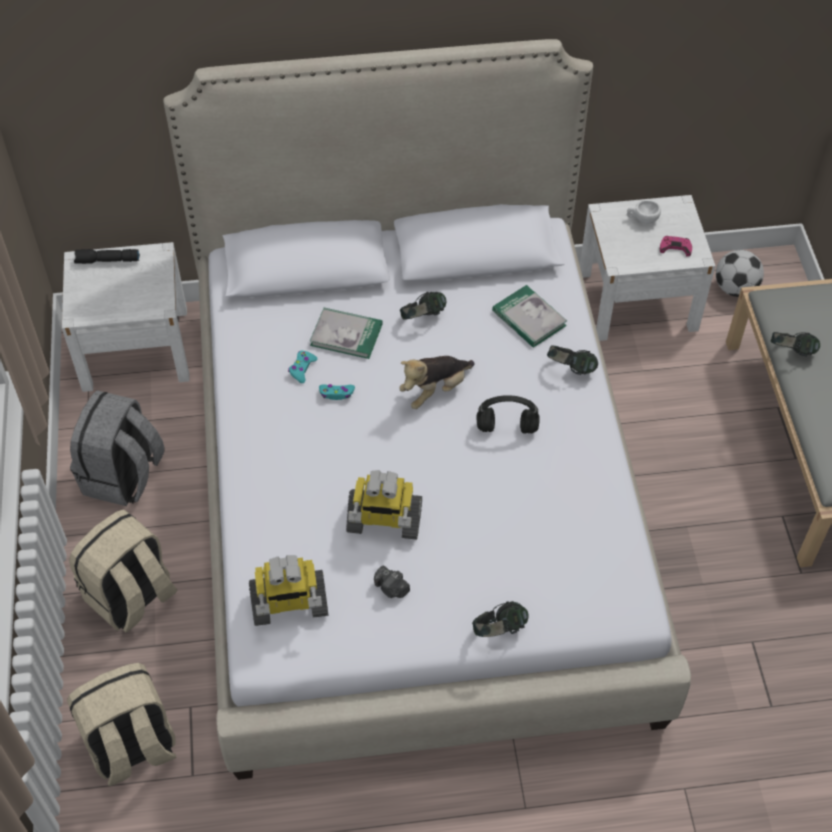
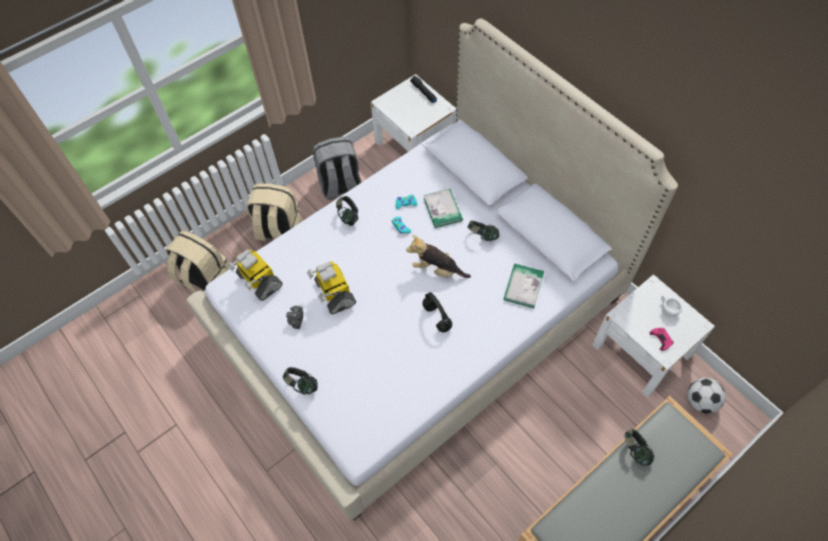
camera: 60 degrees right, 5 degrees up
headphones [547,345,598,375] -> headphones moved to [336,196,359,226]

